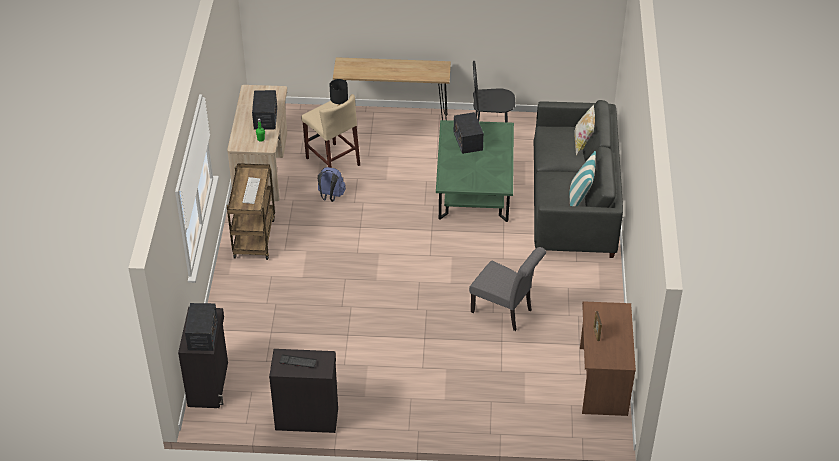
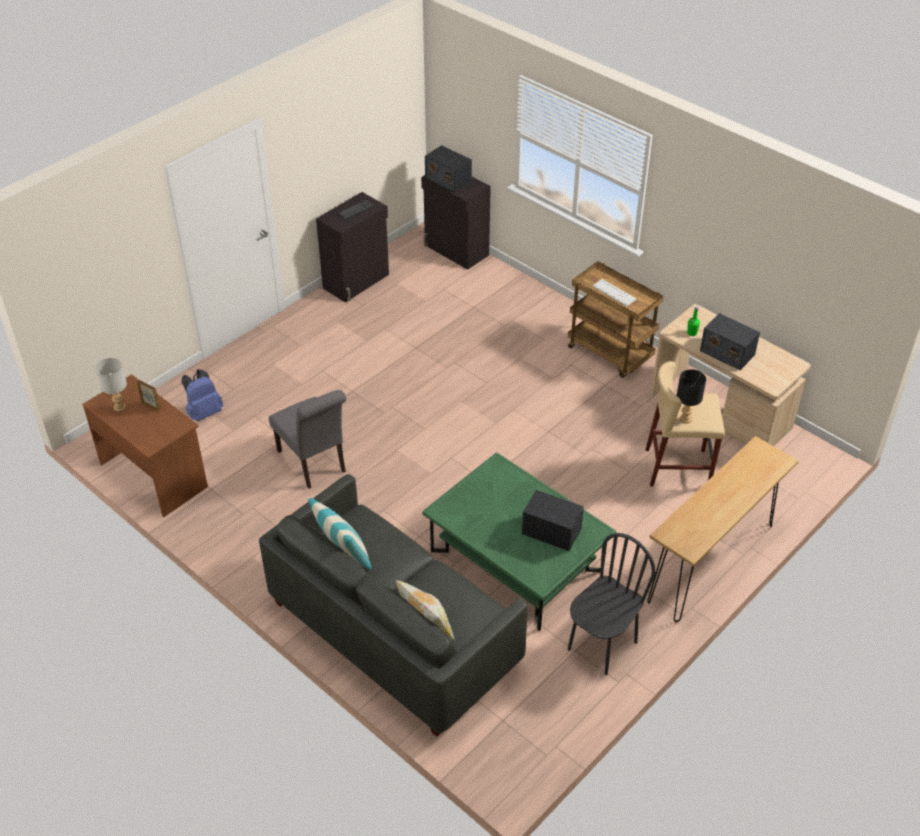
camera: 130 degrees right, 0 degrees up
blue backpack [318,167,346,202] -> blue backpack moved to [181,369,223,421]
grey chair [469,247,546,331] -> grey chair turned 105 degrees counterclockwise [269,390,346,489]
none -> grey table lamp [95,358,127,412]

